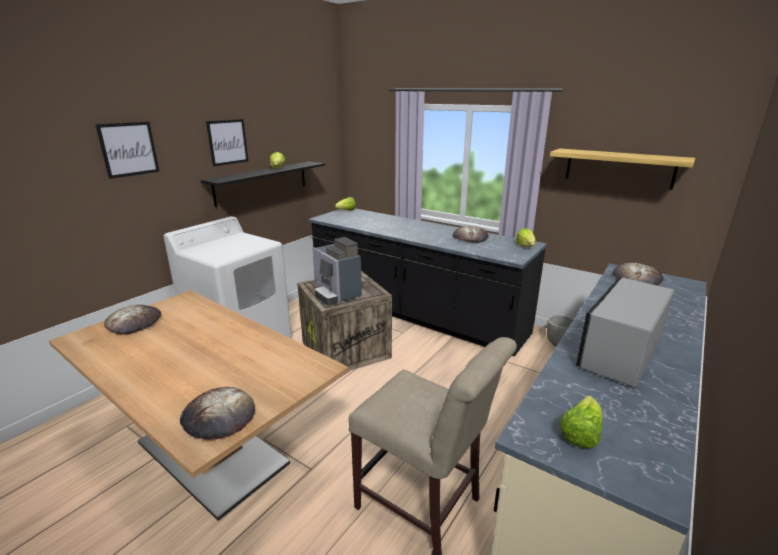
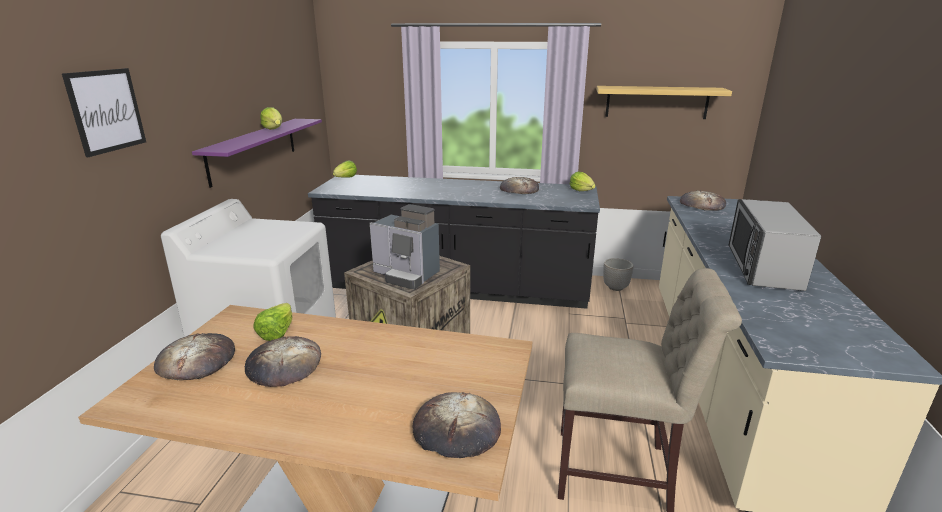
camera: 25 degrees left, 0 degrees up
black shelf [201,161,325,207] -> purple shelf [192,119,322,188]
picture [206,119,248,166] -> none
lettuce [560,396,603,448] -> lettuce moved to [254,303,292,341]
none -> bread [245,336,321,387]

